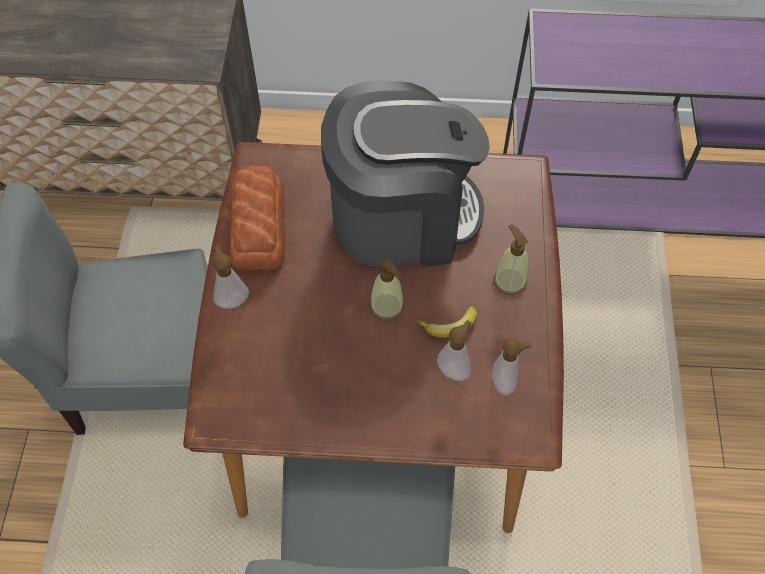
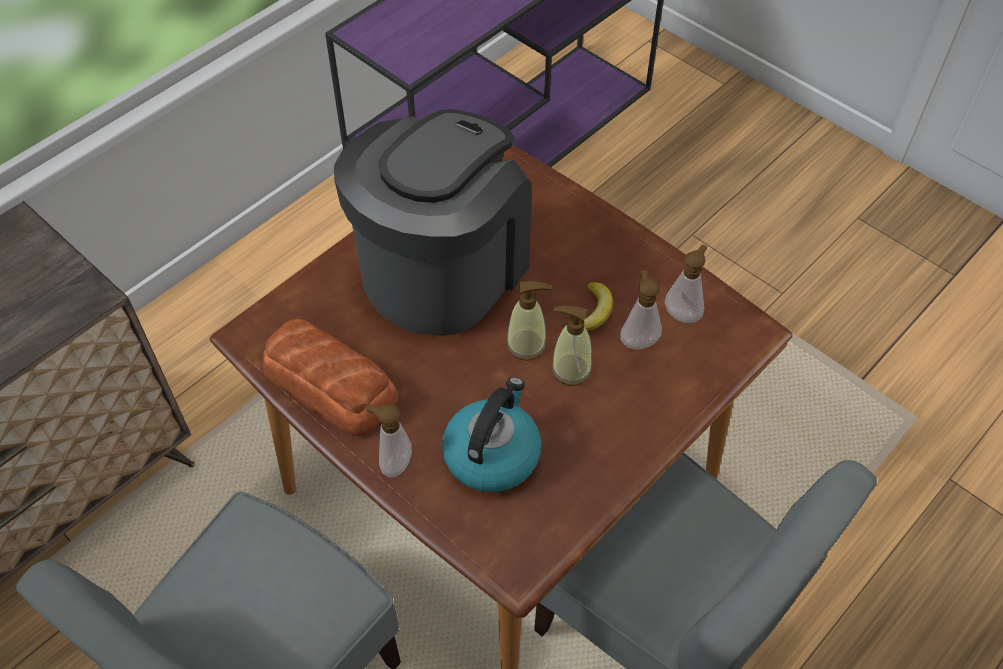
camera: 50 degrees left, 5 degrees down
soap dispenser [493,224,528,295] -> soap dispenser moved to [551,306,592,386]
none -> kettle [442,377,541,492]

